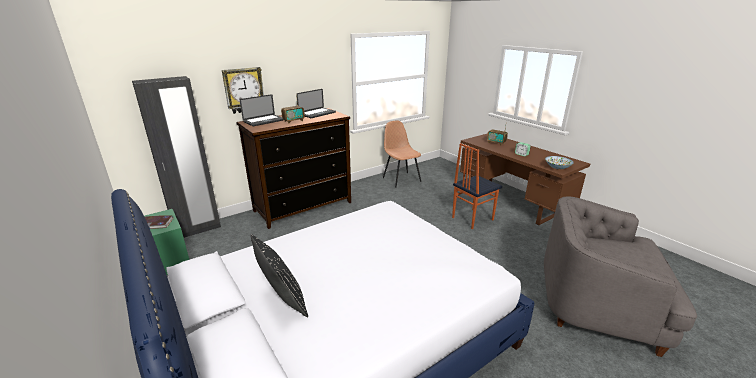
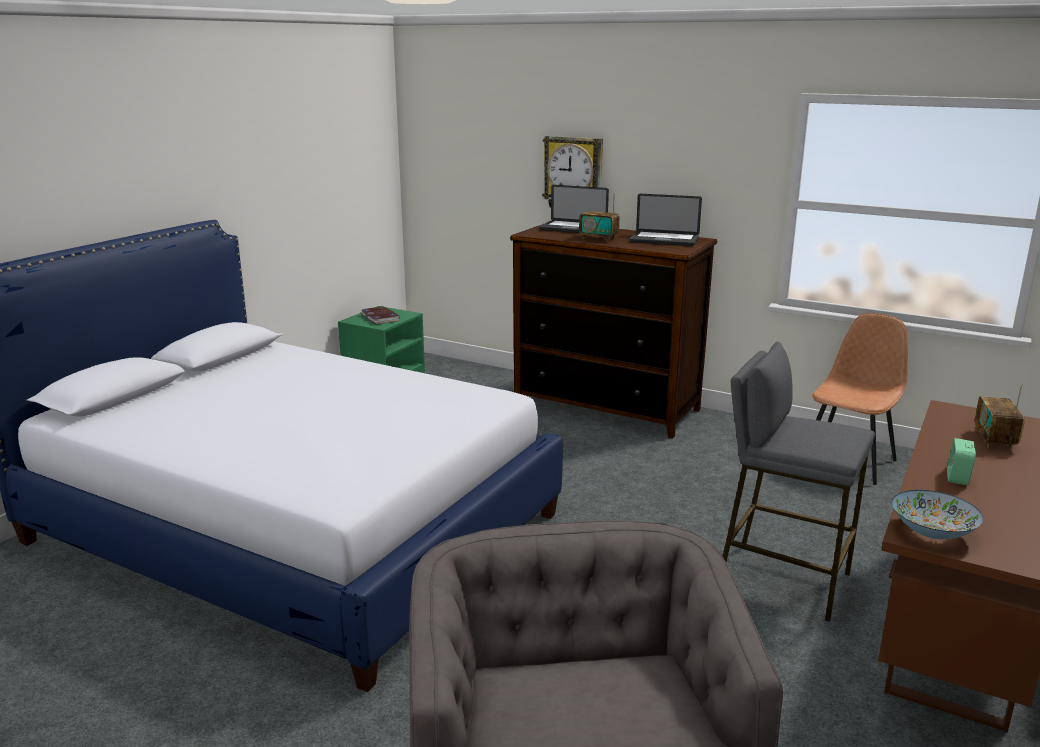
camera: 65 degrees right, 5 degrees down
black wardrobe [132,76,221,238] -> none
black pillow [250,234,308,318] -> none
chair [452,143,502,229] -> grey stool [723,342,875,622]

